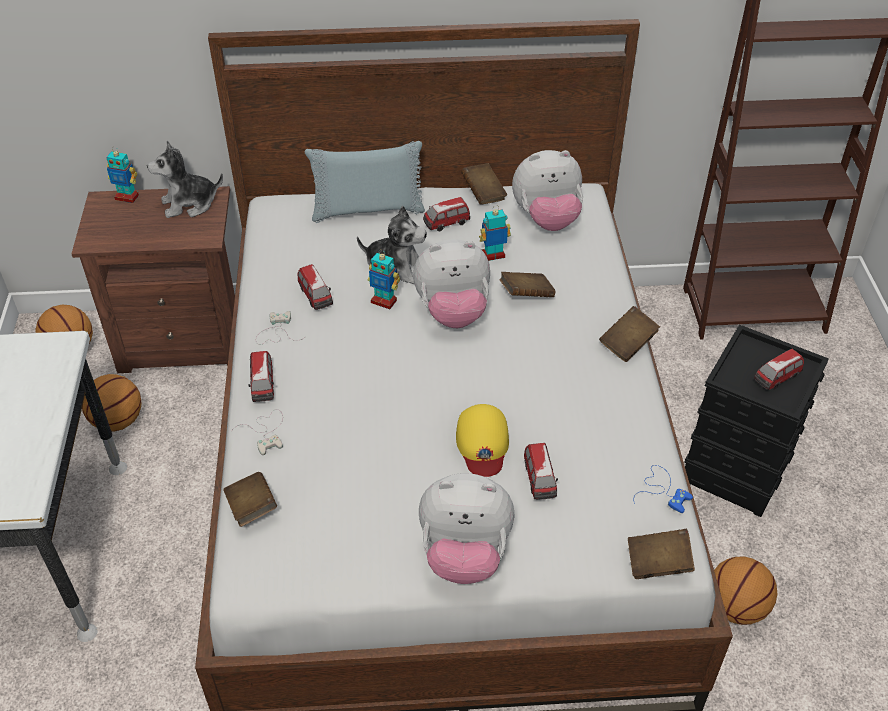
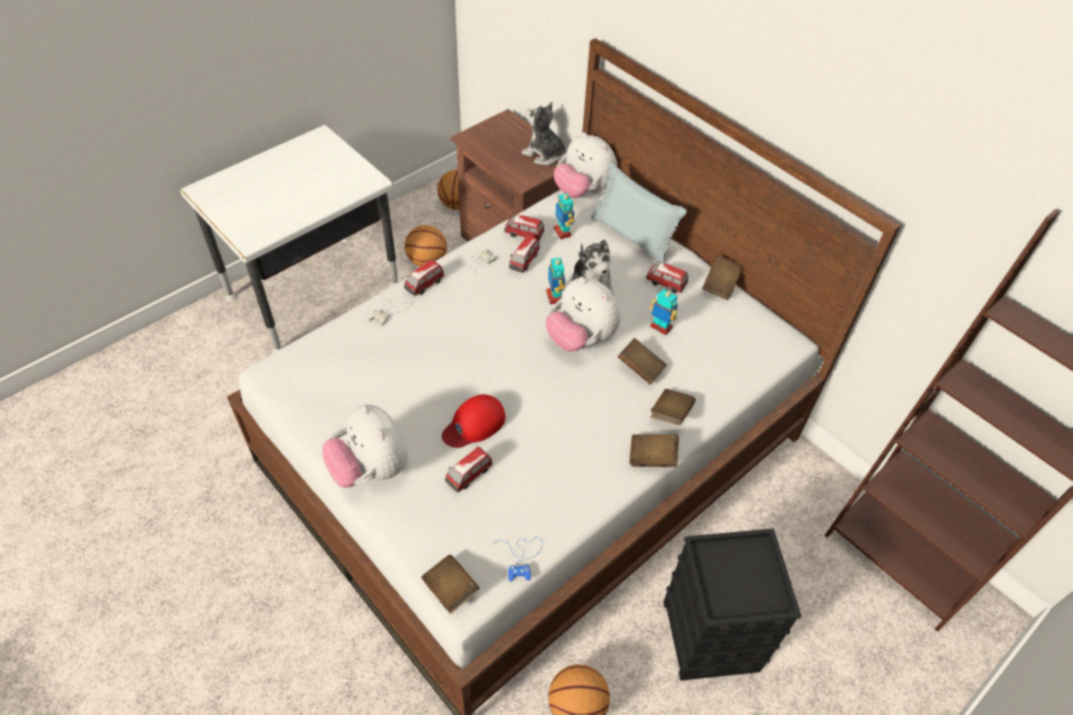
camera: 50 degrees right, 5 degrees up
toy robot [106,147,139,203] -> toy robot moved to [554,191,575,239]
brown book [223,472,277,527] -> brown book moved to [651,389,695,425]
yellow cap [456,404,509,477] -> red cap [442,394,505,448]
plush toy [512,150,583,231] -> plush toy moved to [554,132,617,198]
toy car [754,349,804,390] -> toy car moved to [504,214,544,241]

